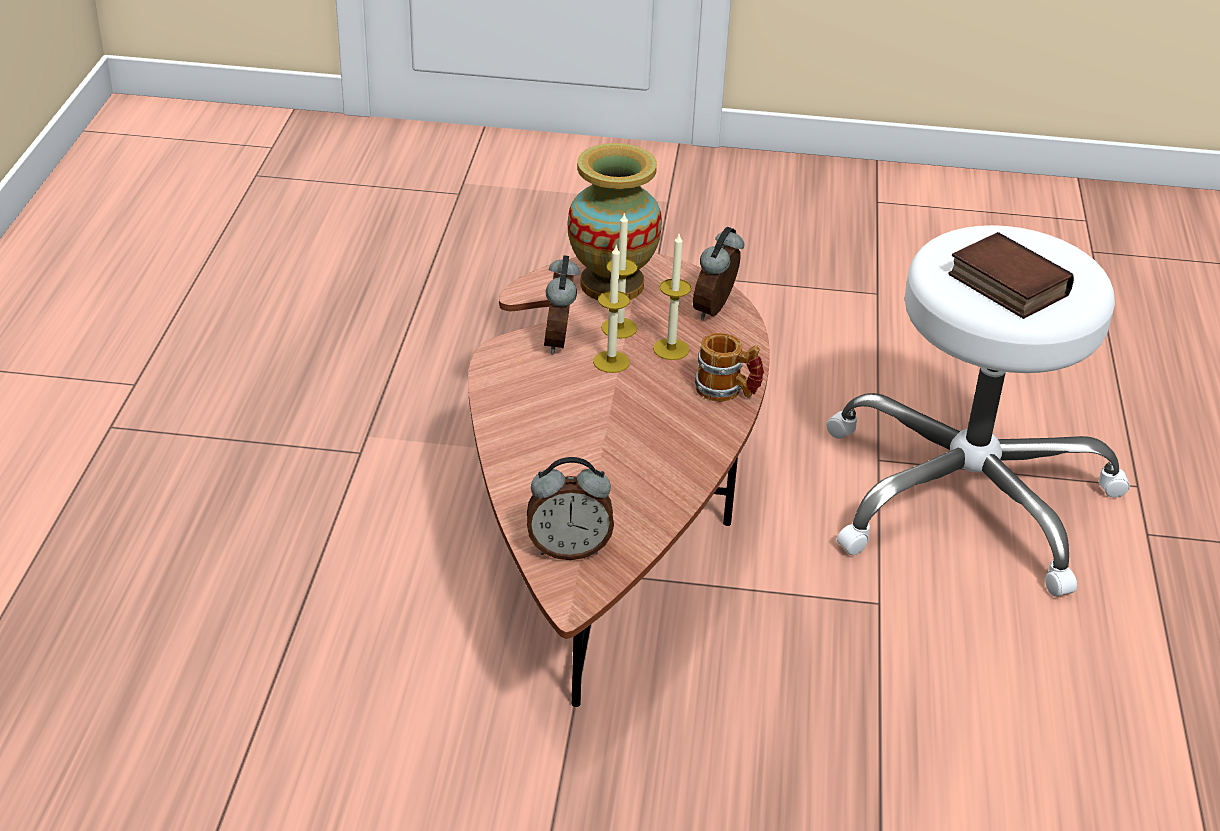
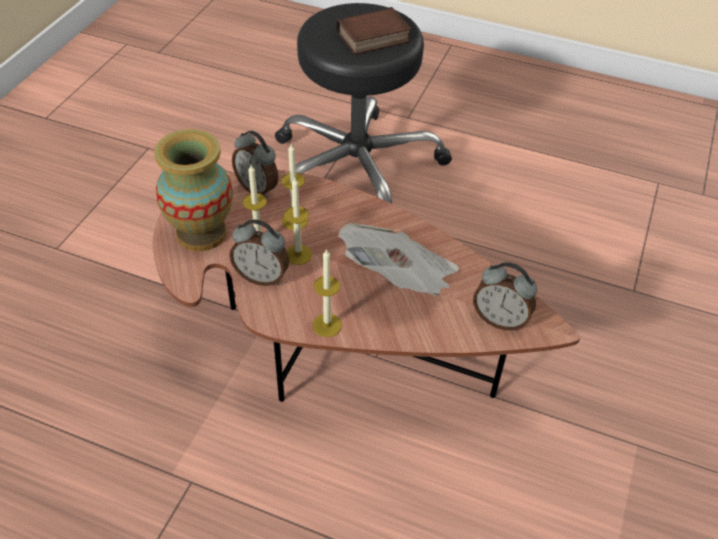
camera: 75 degrees left, 10 degrees up
alarm clock [527,457,614,560] -> alarm clock turned 105 degrees clockwise [473,262,537,331]
mug [695,333,764,402] -> none
white stool [826,225,1130,597] -> black stool [275,3,452,204]
none -> candle [313,249,342,337]
none -> newspaper [339,223,459,296]

